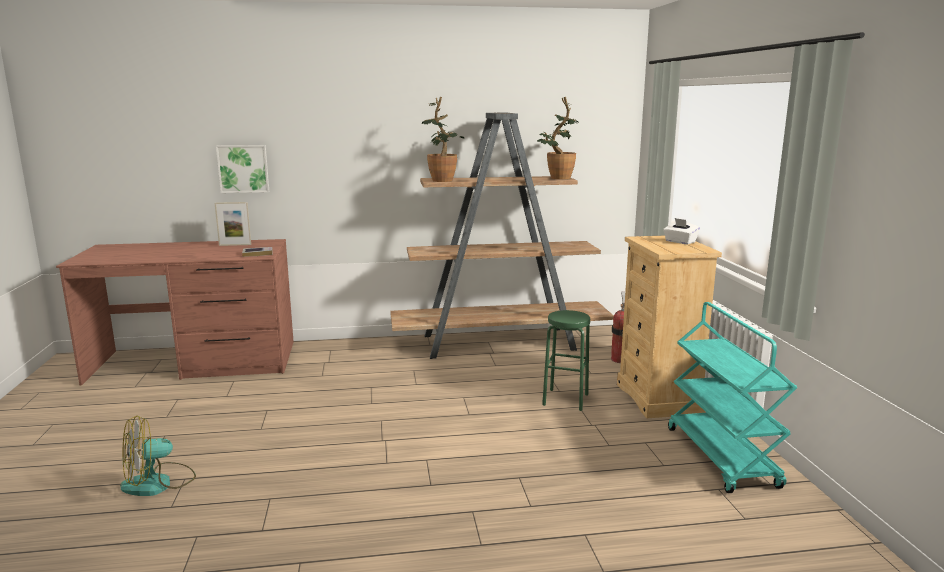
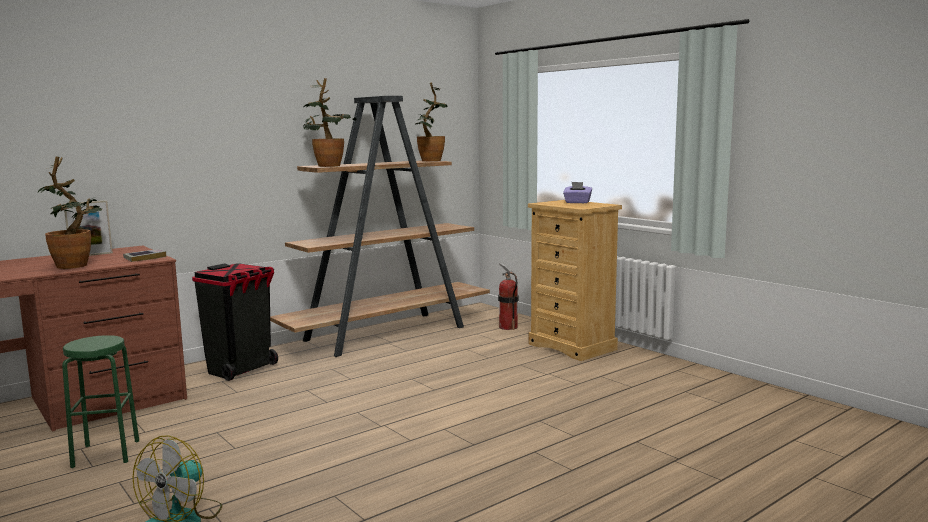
camera: 30 degrees left, 5 degrees down
picture [216,145,269,193] -> none
green stool [542,310,590,411] -> green stool moved to [62,335,139,468]
white tissue box [663,218,700,244] -> purple tissue box [563,182,592,203]
turquoise cart [668,302,797,493] -> none
none -> potted plant [37,156,102,269]
none -> black trash can [192,263,278,381]

